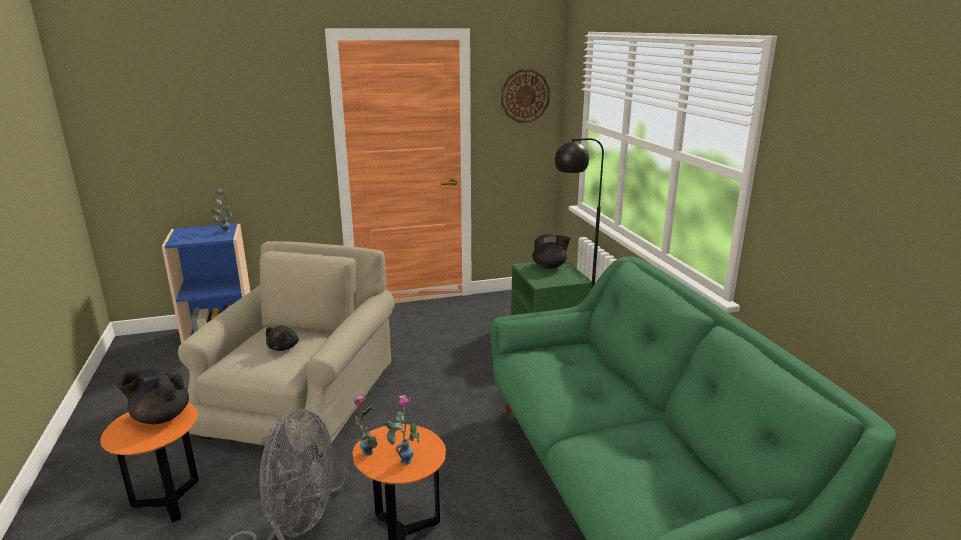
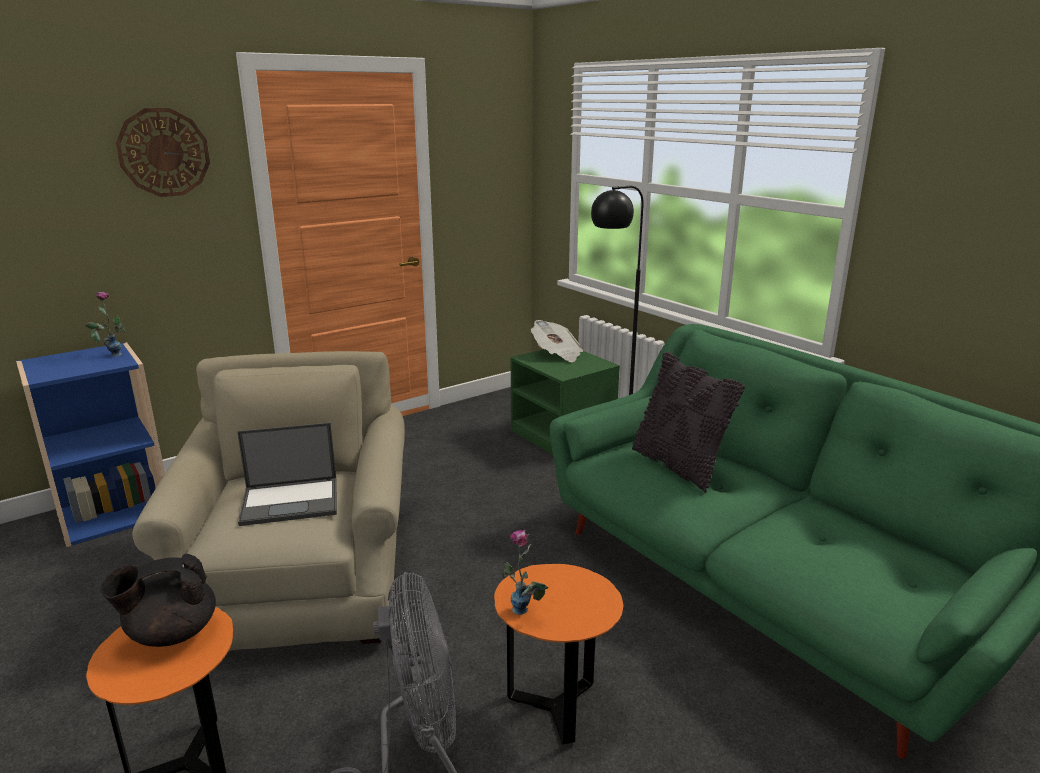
camera: 20 degrees left, 0 degrees up
black plush toy [266,325,299,351] -> laptop [237,422,337,526]
vase [384,395,419,465] -> none
wall clock [501,69,550,123] -> wall clock moved to [116,108,210,197]
black teapot [532,233,571,269] -> newspaper [531,320,583,362]
none -> black pillow [632,352,745,493]

